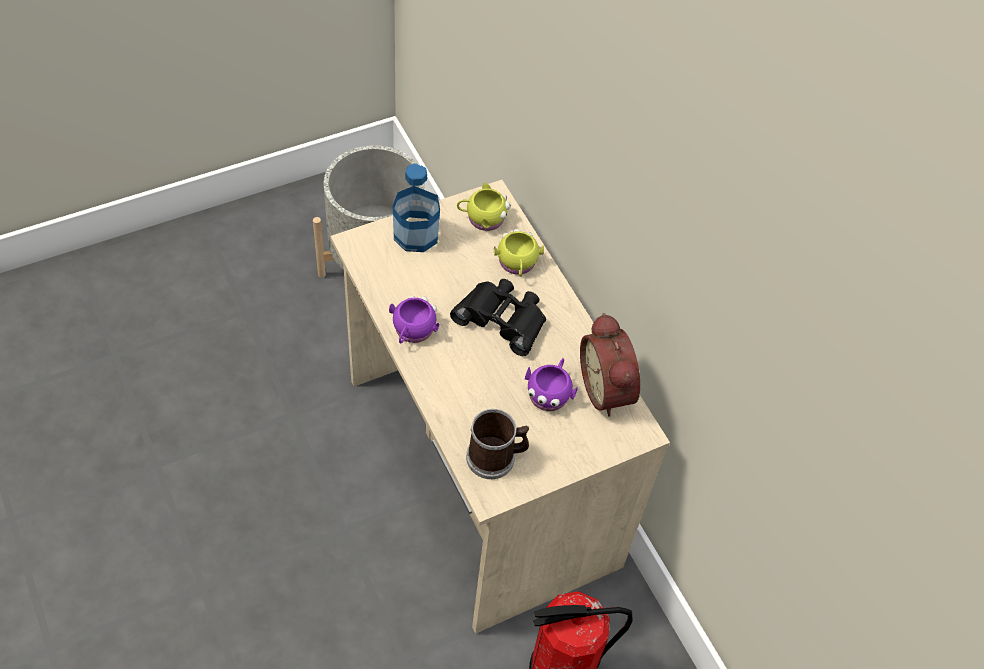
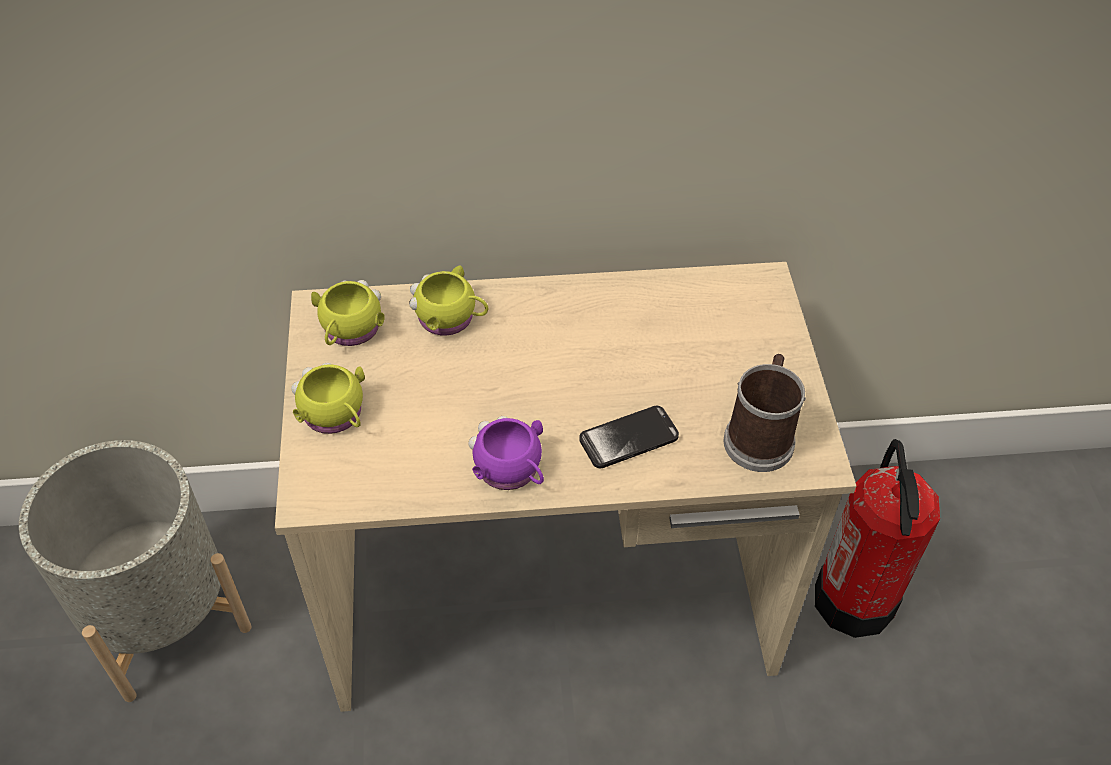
camera: 65 degrees left, 5 degrees down
bottle [393,163,440,252] -> yellow mug [291,363,365,434]
black binoculars [450,279,546,356] -> none
purple mug [525,358,578,411] -> none
alarm clock [580,313,640,417] -> none
none -> phone [579,406,679,468]

